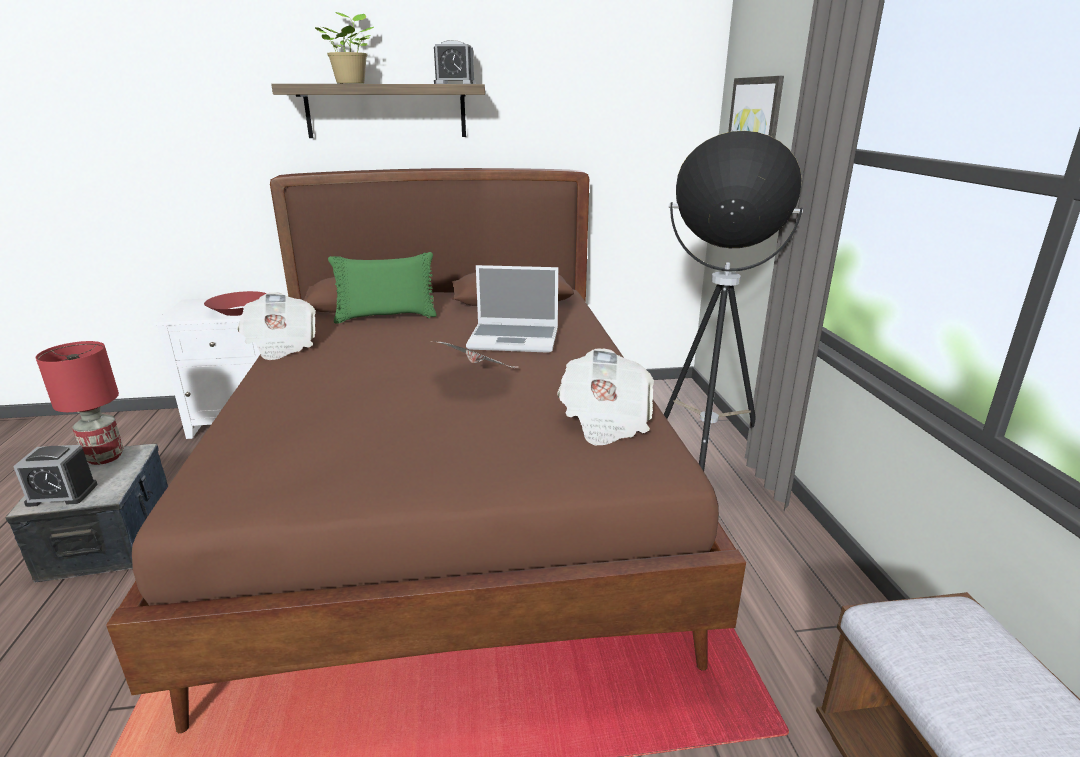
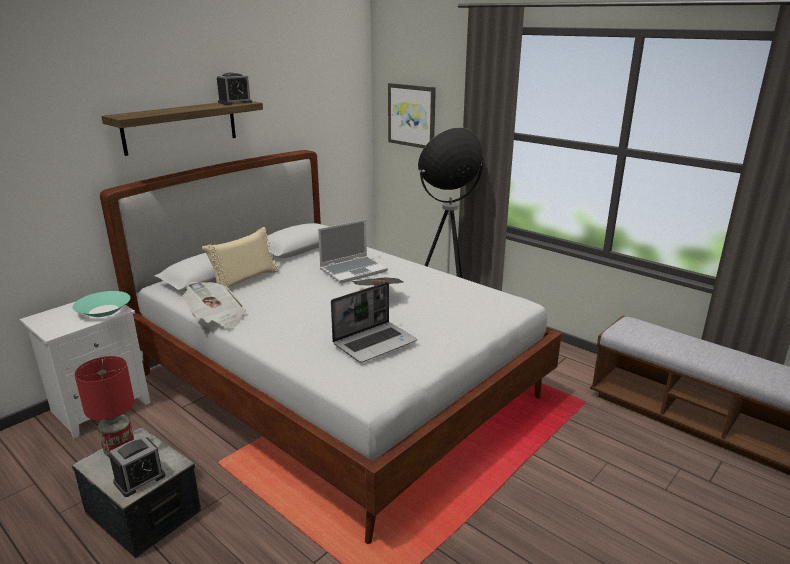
camera: 40 degrees left, 0 degrees up
brown bed [106,168,746,733] -> white bed [100,150,562,544]
red bowl [204,291,267,316] -> turquoise bowl [73,291,130,317]
potted plant [315,12,374,84] -> none
green pillow [328,252,437,324] -> beige pillow [202,227,278,288]
newspaper [557,348,654,446] -> none
none -> laptop [331,282,417,363]

